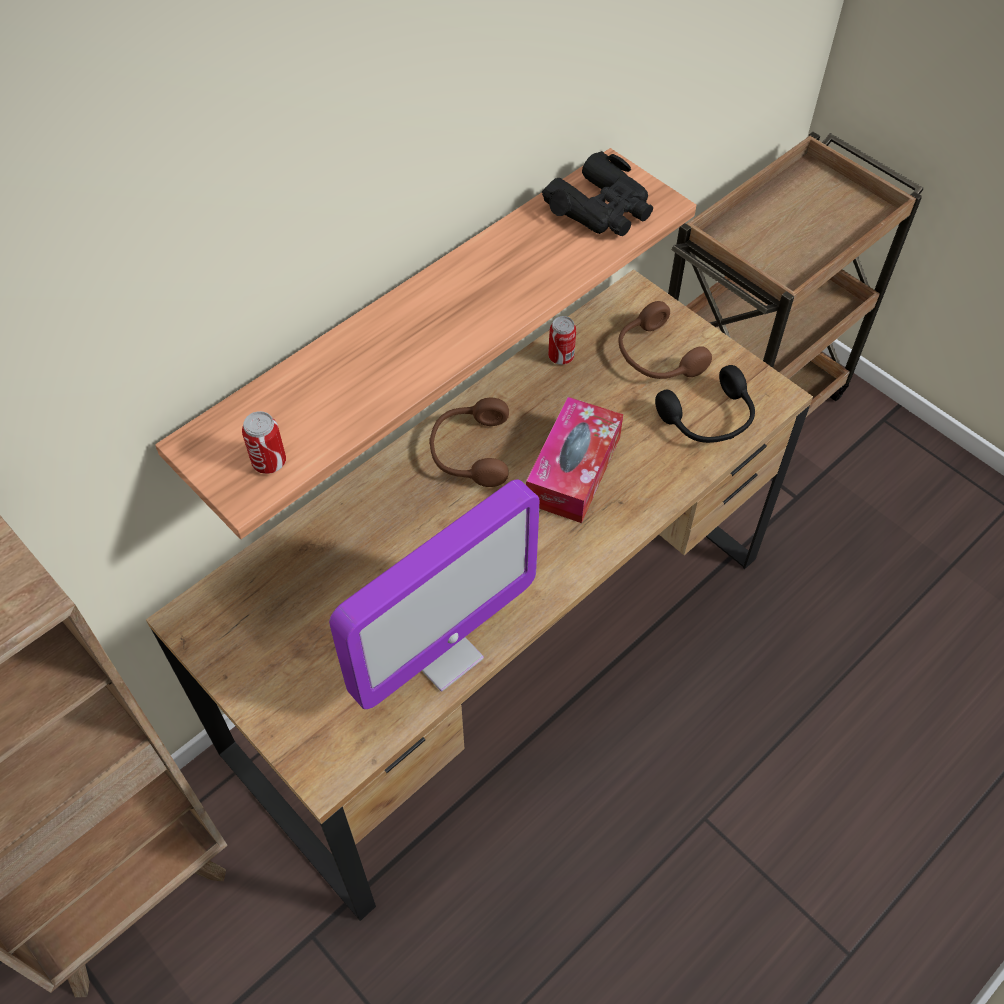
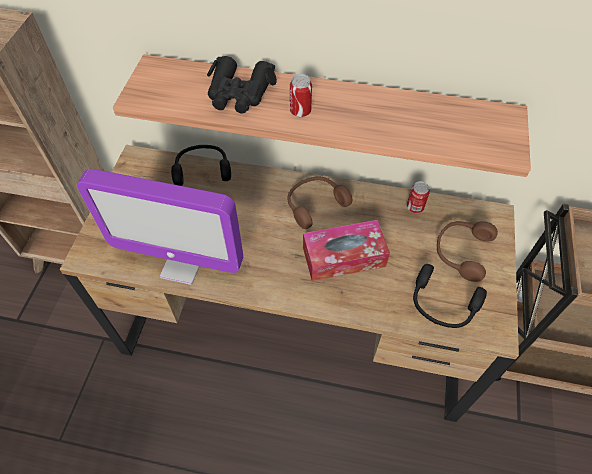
camera: 55 degrees right, 0 degrees up
can [242,411,286,474] -> can moved to [290,74,312,117]
black binoculars [542,151,653,236] -> black binoculars moved to [207,56,277,113]
none -> black headphones [171,145,231,186]

